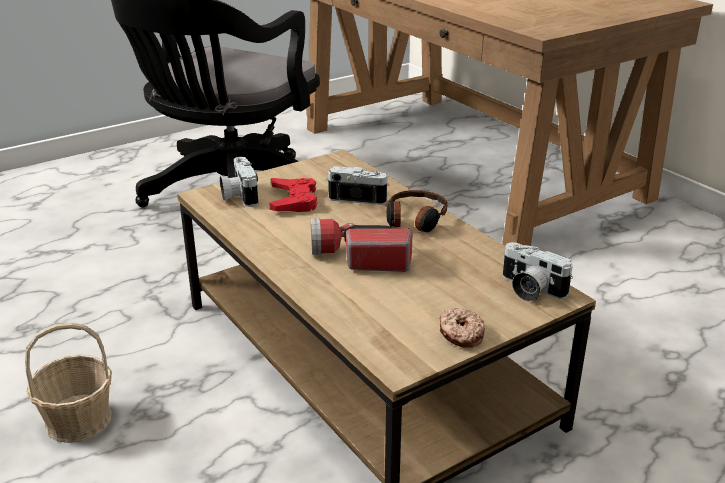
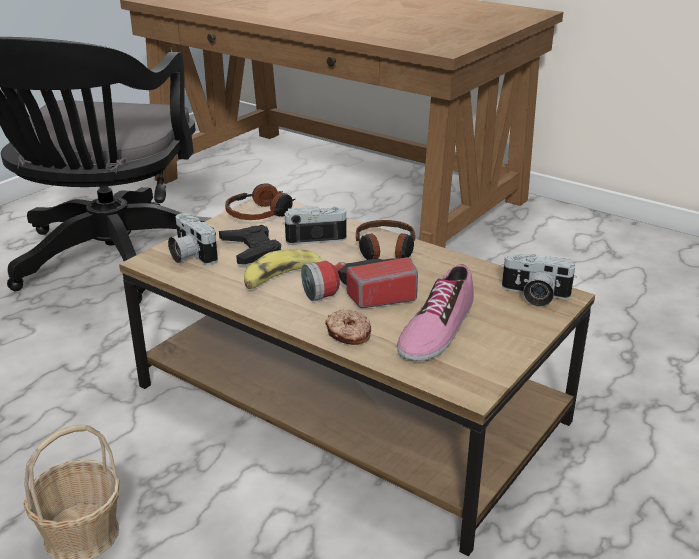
camera: 20 degrees left, 0 degrees up
red game controller [270,178,317,212] -> black game controller [219,225,281,264]
donut [439,308,485,348] -> donut moved to [325,310,371,345]
none -> headphones [225,183,295,220]
none -> banana [244,249,323,289]
none -> shoe [397,264,474,361]

